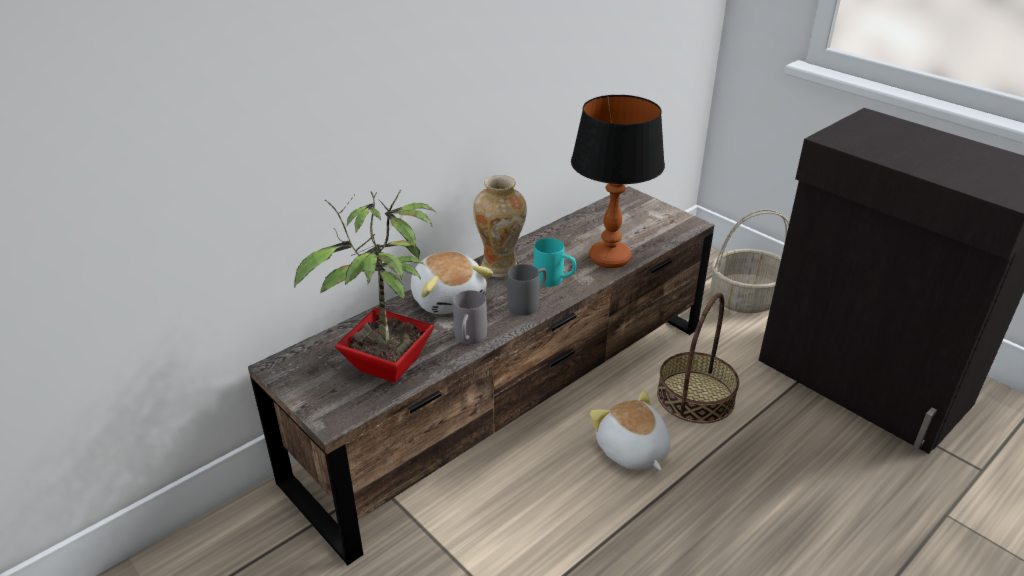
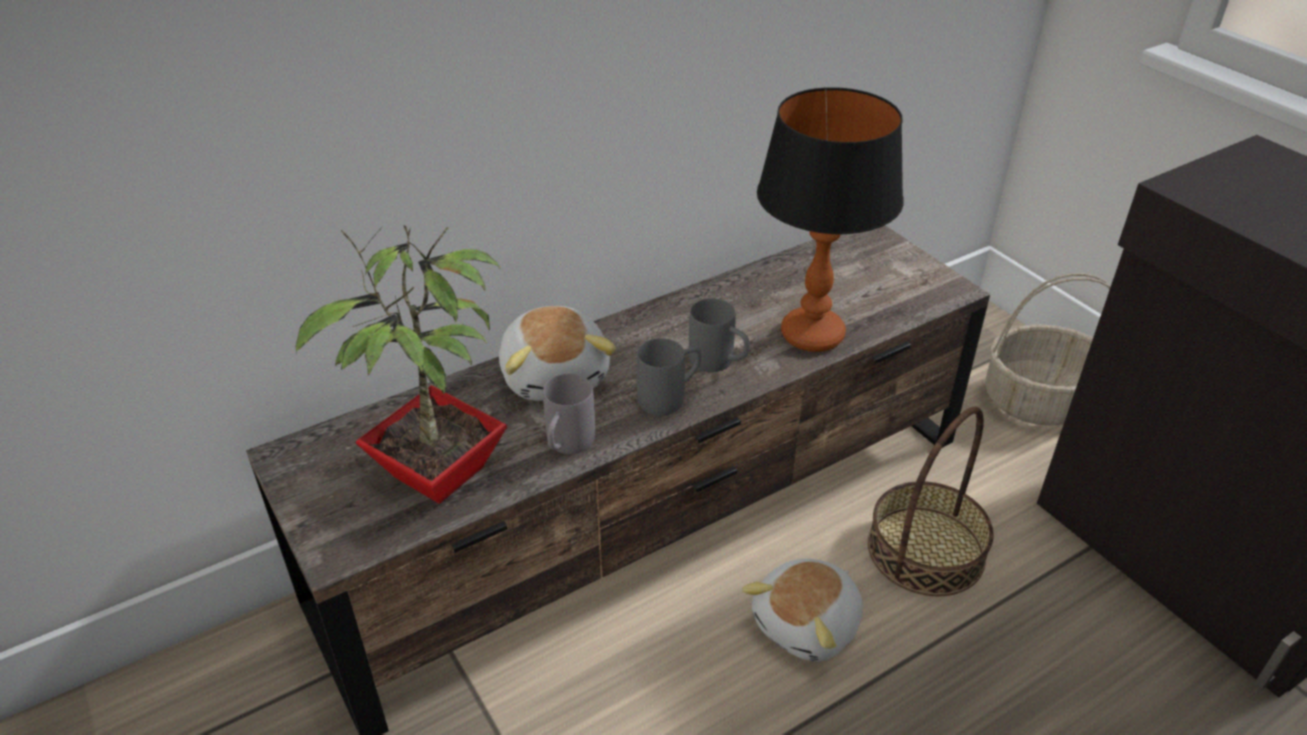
camera: 10 degrees right, 5 degrees up
vase [473,175,527,277] -> none
turquoise mug [534,238,576,287] -> grey mug [689,298,750,372]
plush toy [590,391,670,470] -> plush toy turned 120 degrees counterclockwise [742,559,863,662]

